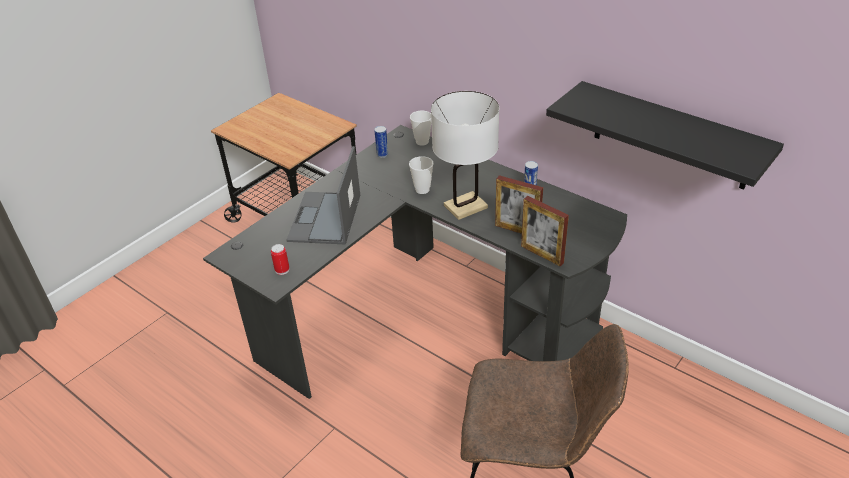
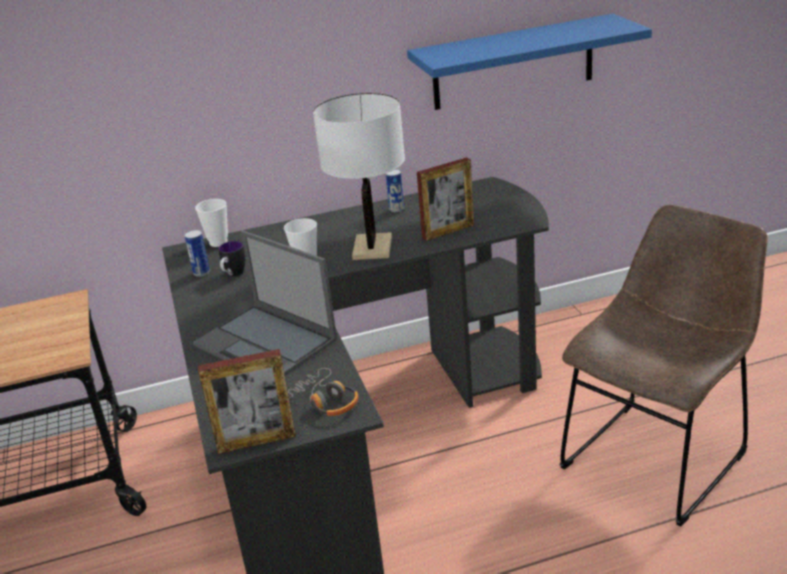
camera: 55 degrees left, 10 degrees down
can [271,244,289,275] -> headphones [288,368,358,416]
picture frame [521,196,569,266] -> picture frame moved to [198,349,296,454]
black shelf [546,81,784,190] -> blue shelf [407,14,652,110]
none -> mug [218,241,246,276]

